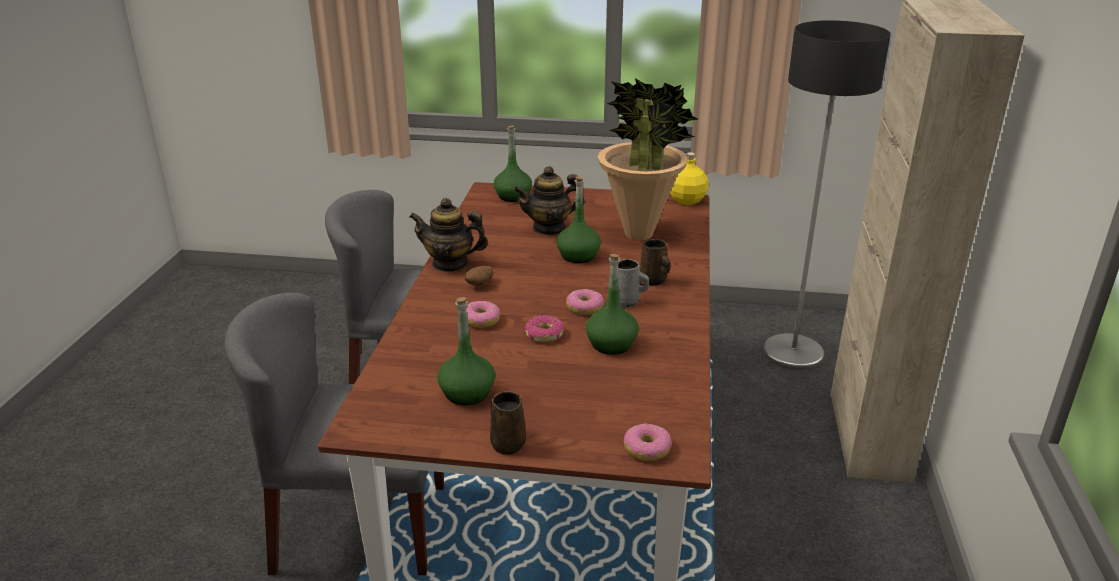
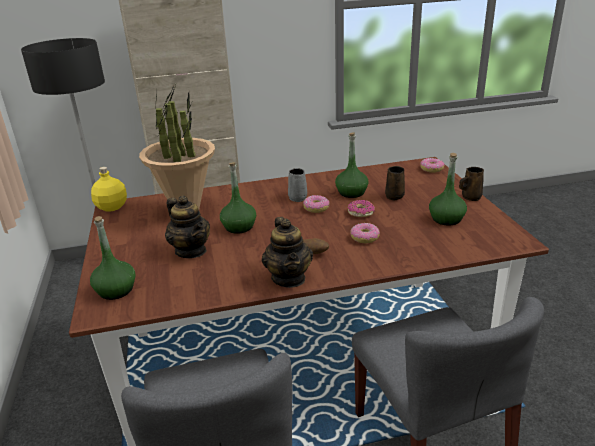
camera: 110 degrees left, 0 degrees up
brown mug [640,239,671,286] -> brown mug moved to [385,166,405,200]

